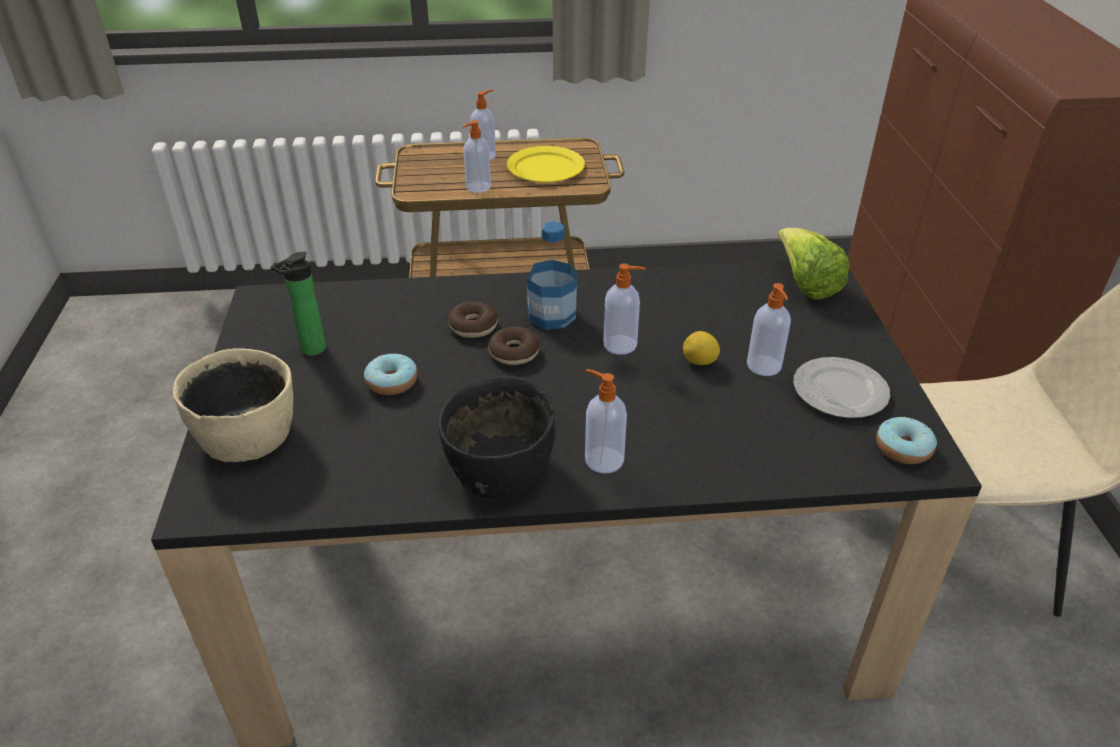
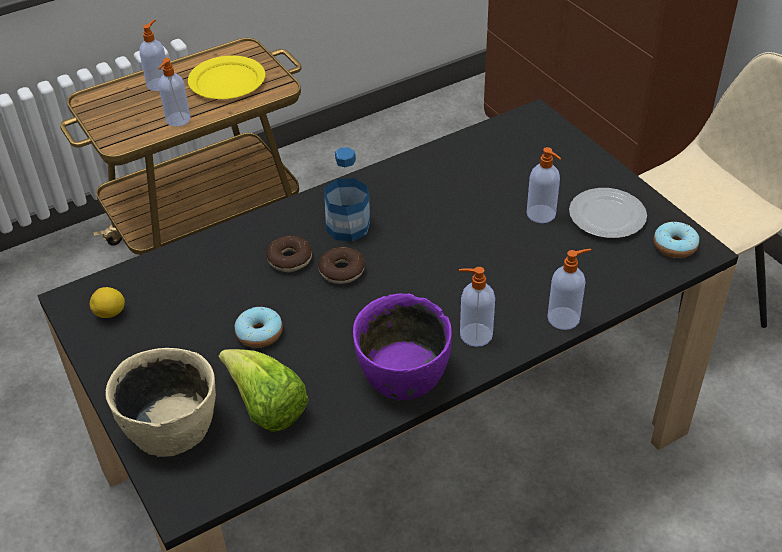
camera: 25 degrees left, 5 degrees up
bottle [271,252,326,356] -> none
black bowl [438,376,555,499] -> purple bowl [353,293,452,400]
soap dispenser [603,263,645,355] -> soap dispenser moved to [547,249,591,330]
lemon [683,331,720,365] -> lemon moved to [90,287,125,318]
lettuce [778,228,850,300] -> lettuce moved to [219,349,309,432]

